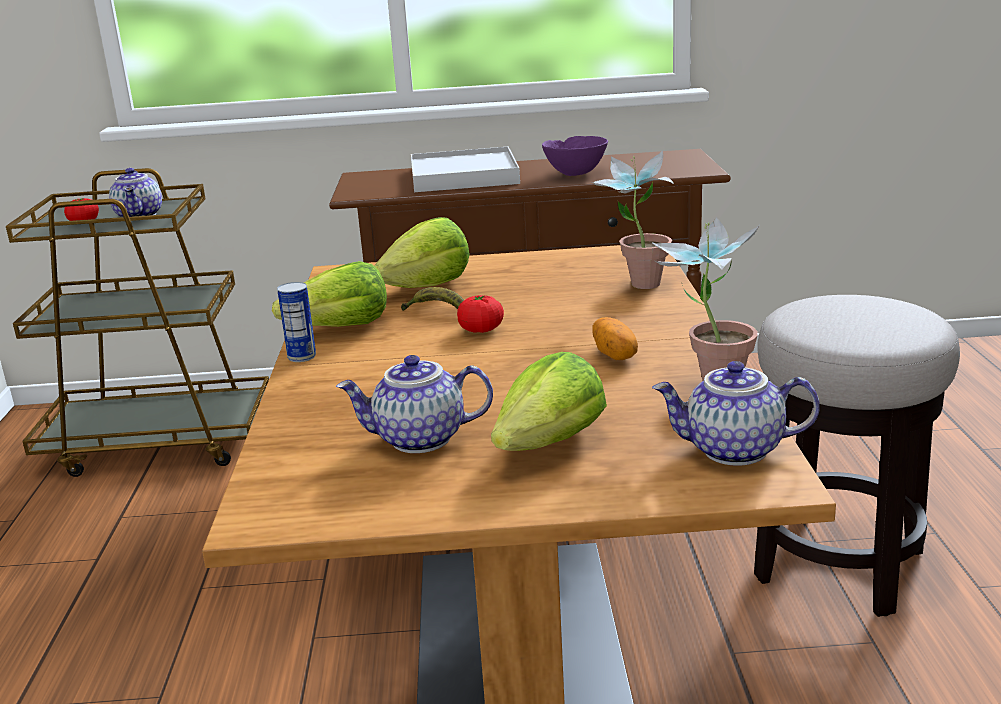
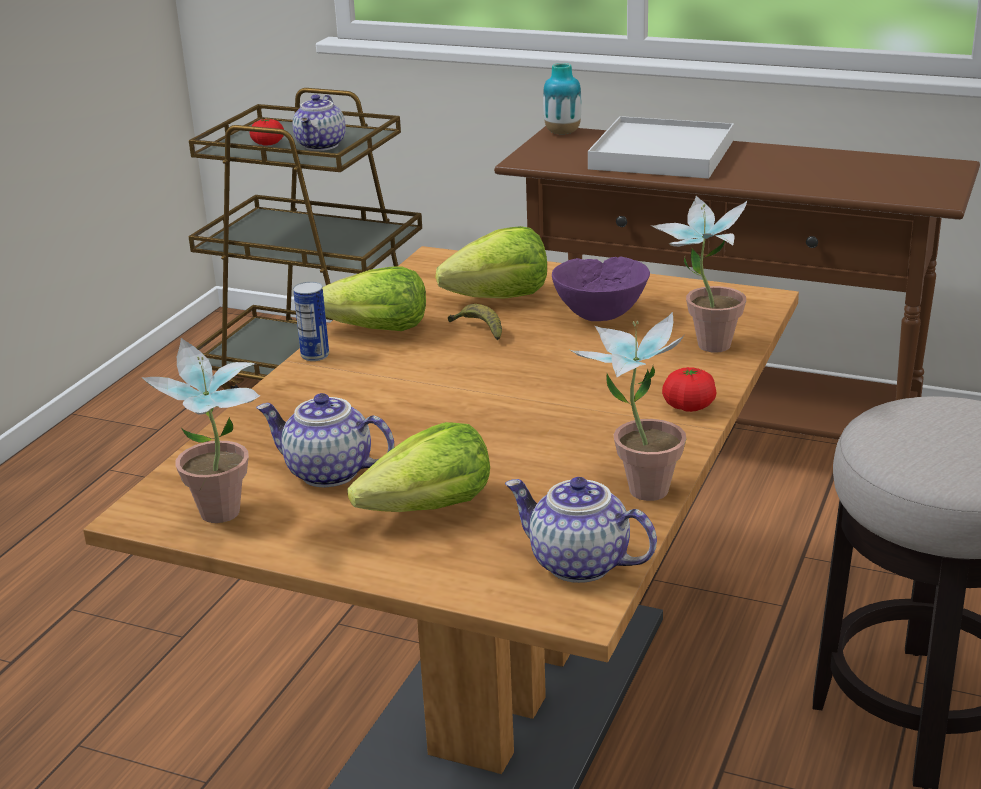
camera: 25 degrees right, 5 degrees up
tomato [457,295,504,333] -> tomato moved to [662,367,716,412]
purple bowl [542,136,608,176] -> purple bowl moved to [552,257,650,321]
potato [592,317,638,360] -> none
none -> potted plant [141,338,261,523]
none -> vase [543,63,581,134]

